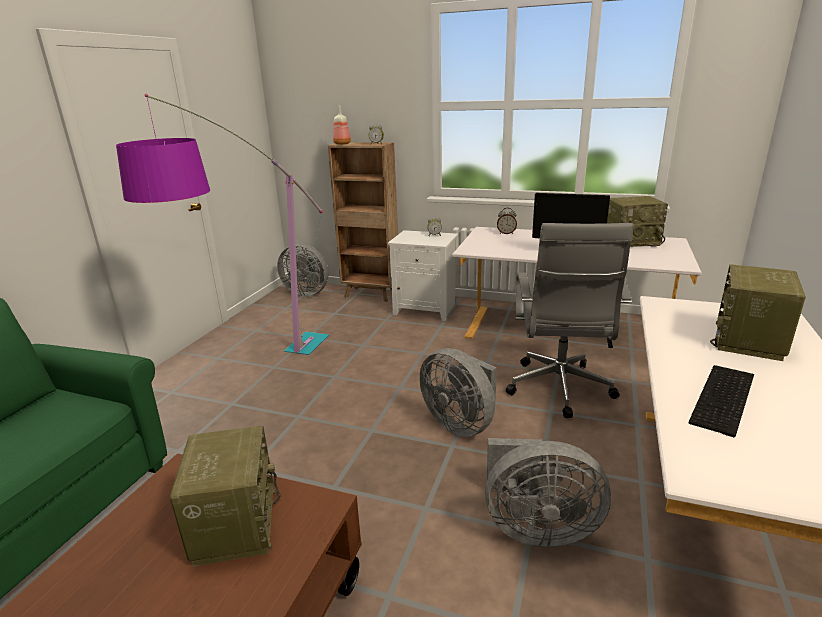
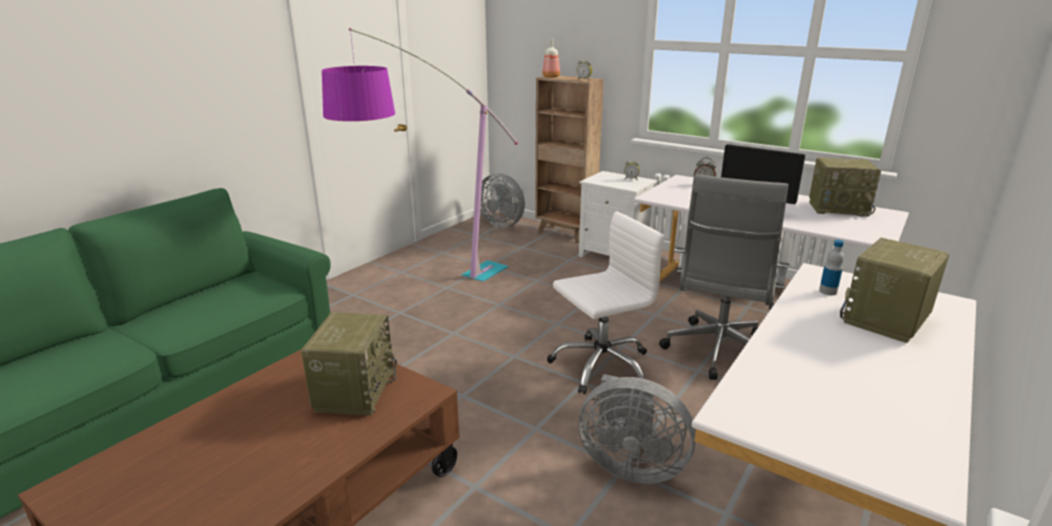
camera: 15 degrees right, 0 degrees up
grey fan [419,348,497,437] -> white office chair [547,211,665,394]
keyboard [689,365,754,437] -> none
none -> bottle [819,240,844,295]

